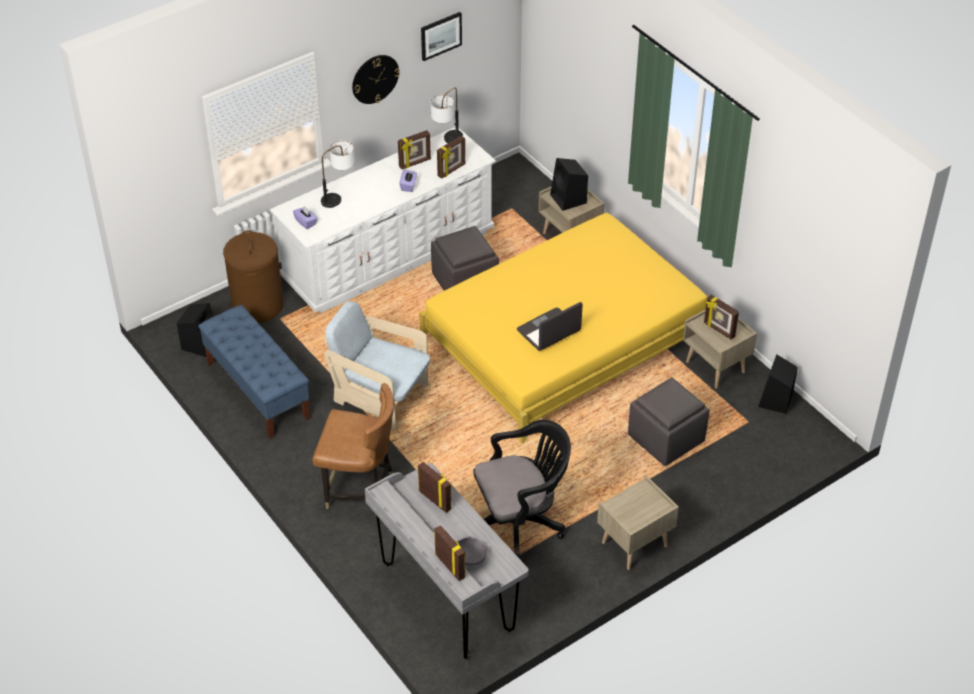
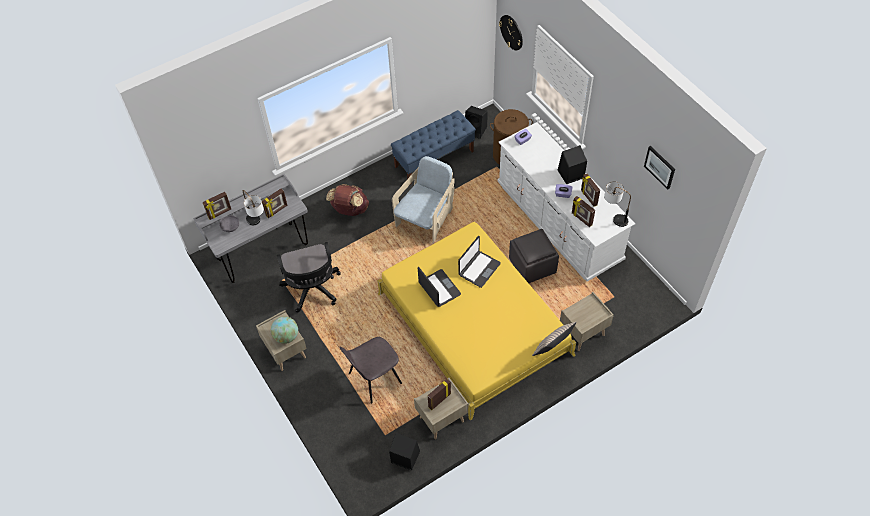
camera: 95 degrees right, 10 degrees up
brown chair [313,383,394,509] -> brown backpack [326,184,369,216]
table lamp [321,140,355,208] -> table lamp moved to [242,190,264,225]
wall clock [352,55,400,104] -> wall clock moved to [499,15,523,51]
black speaker [550,158,588,211] -> black speaker moved to [557,145,587,184]
grey ottoman [628,377,710,466] -> grey chair [339,337,402,403]
none -> globe [271,316,298,344]
none -> laptop [458,236,501,288]
none -> beige pillow [532,322,576,356]

